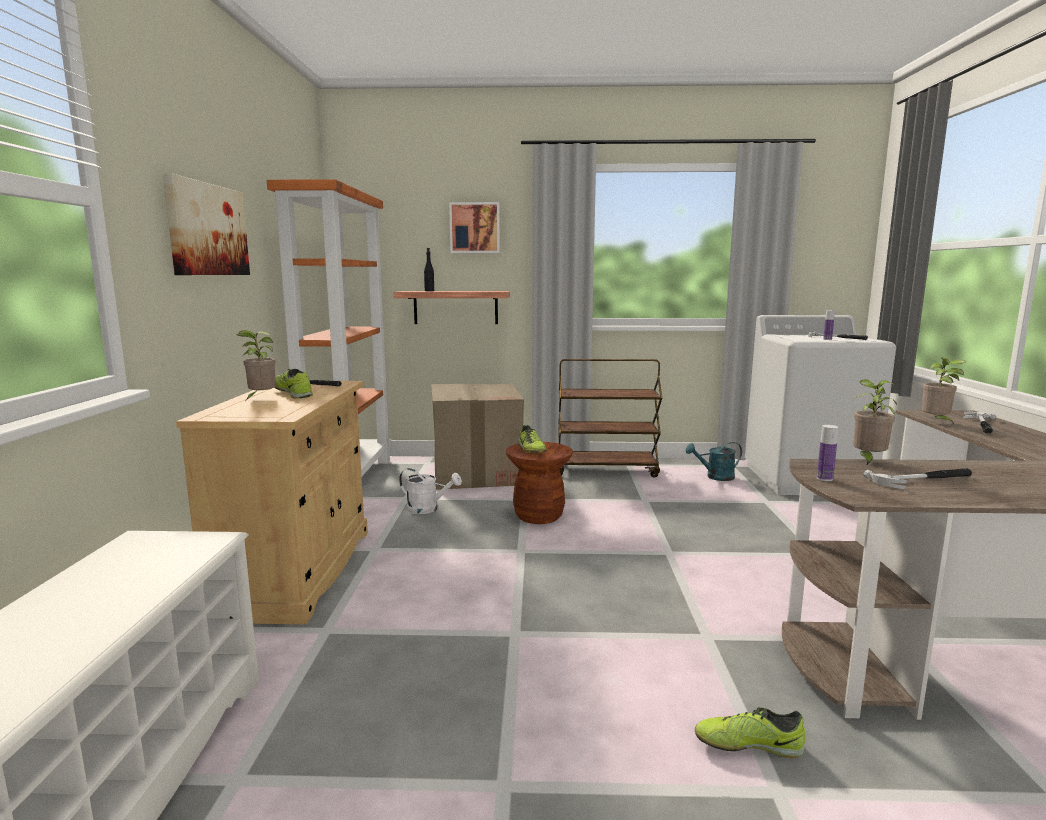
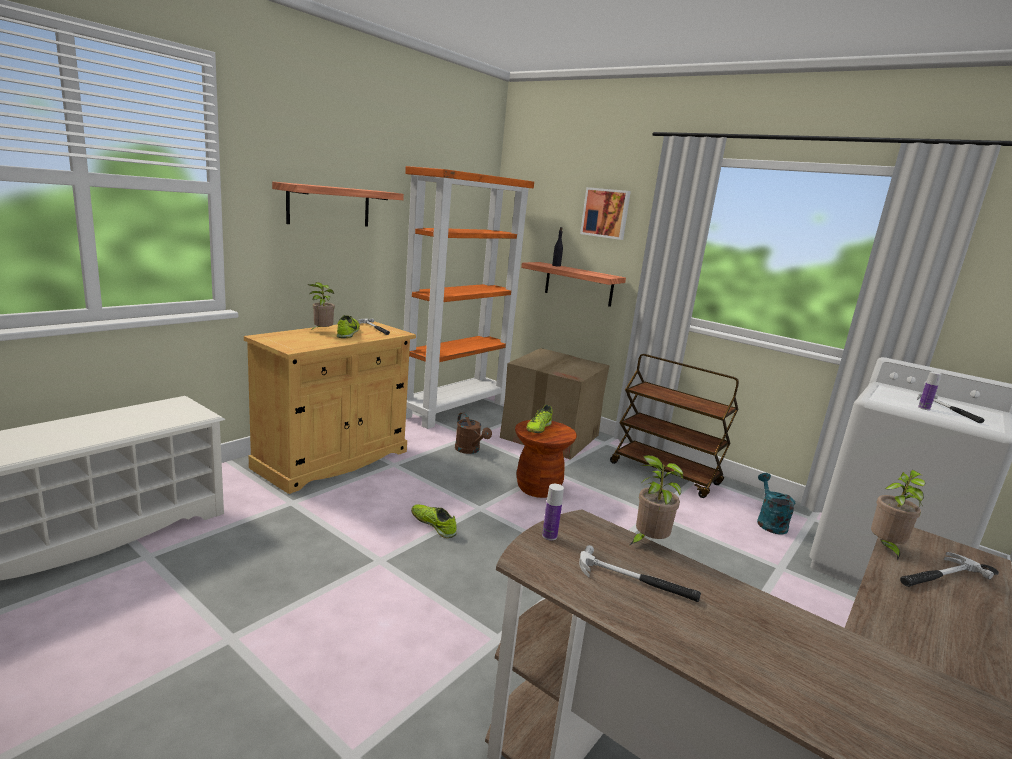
camera: 35 degrees right, 5 degrees up
picture [163,173,250,275] -> shelf [272,182,404,227]
white watering can [399,468,462,514] -> brown watering can [455,412,492,454]
turquoise watering can [686,442,742,481] -> turquoise watering can turned 60 degrees clockwise [757,473,795,535]
shoe [695,707,805,758] -> shoe moved to [411,504,457,538]

